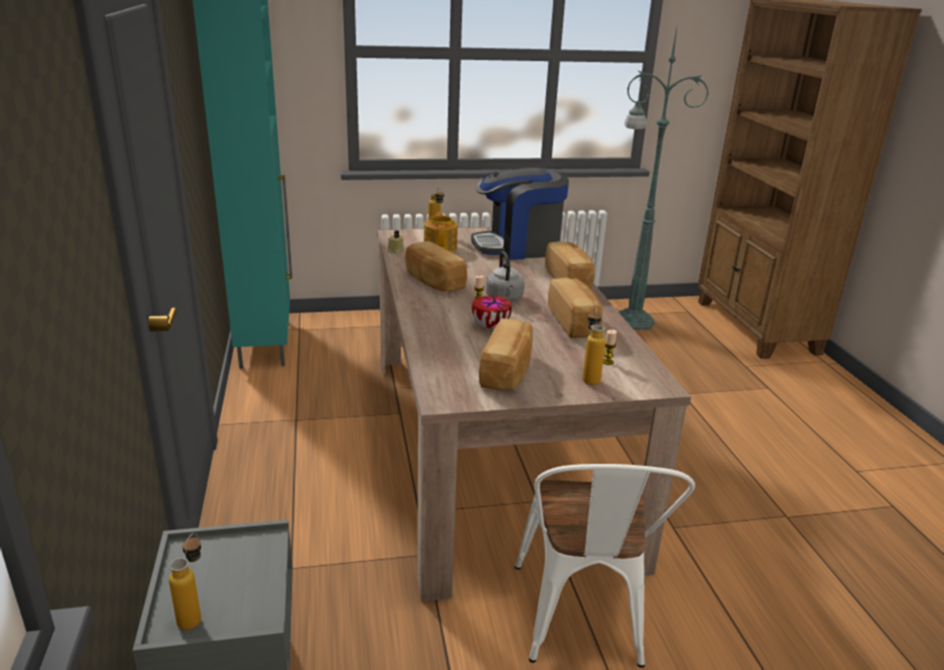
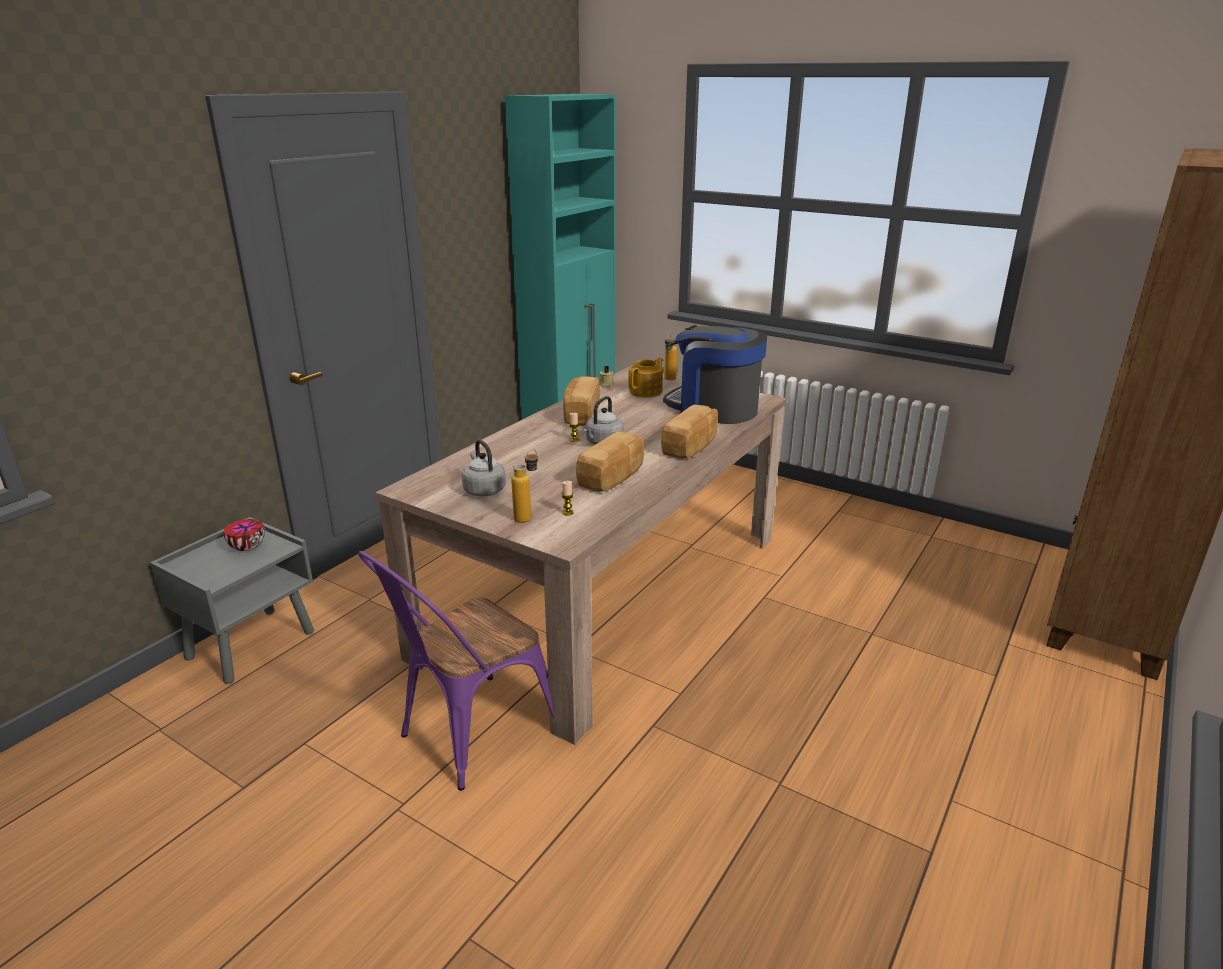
camera: 45 degrees right, 0 degrees up
bottle [169,533,201,630] -> none
bowl [472,296,512,328] -> bowl moved to [224,519,265,551]
bread [479,318,533,391] -> grey kettle [462,440,506,496]
white chair [515,464,695,668] -> purple chair [358,551,554,791]
green floor lamp [619,28,709,330] -> none

